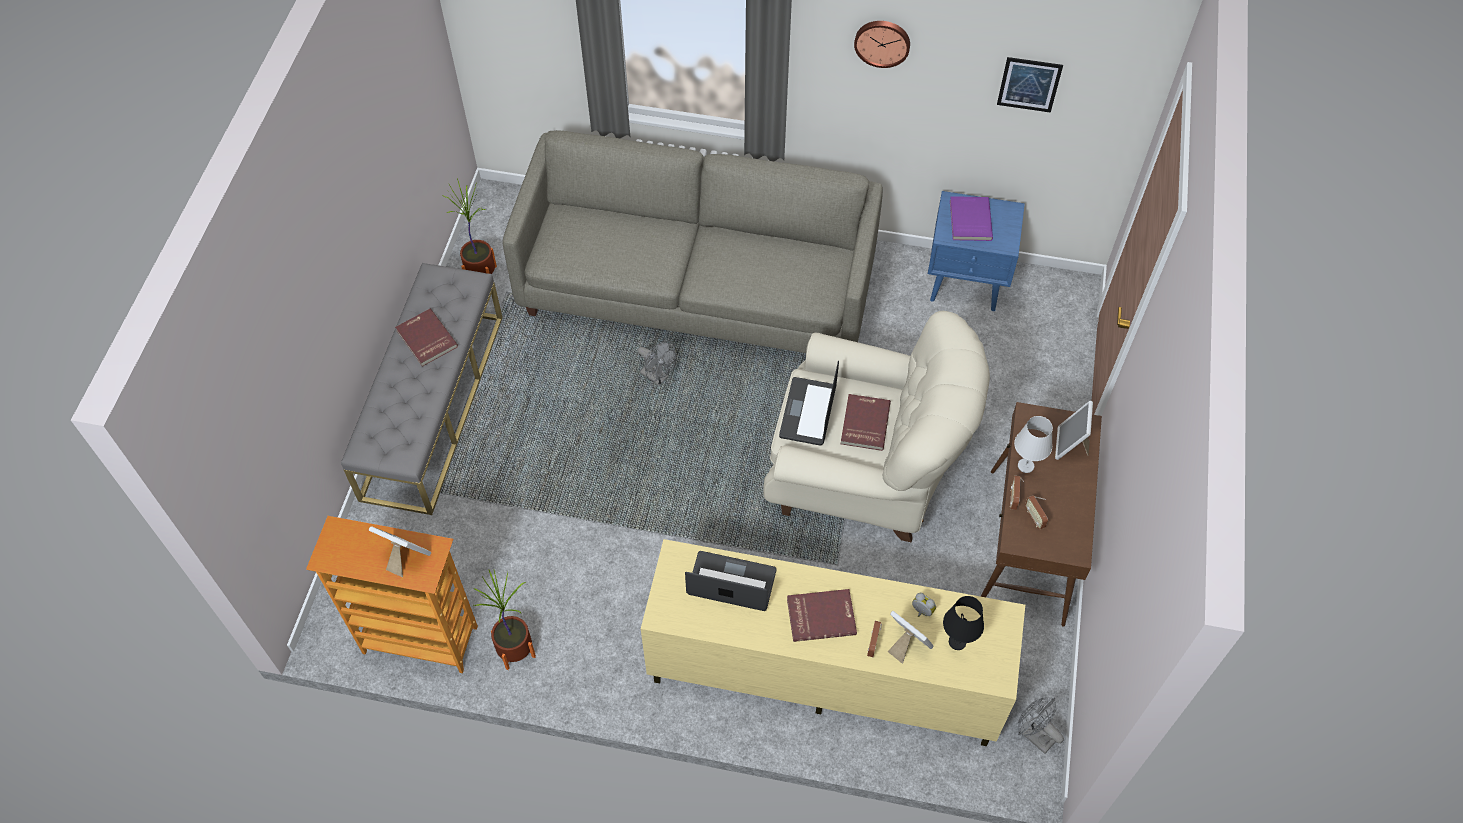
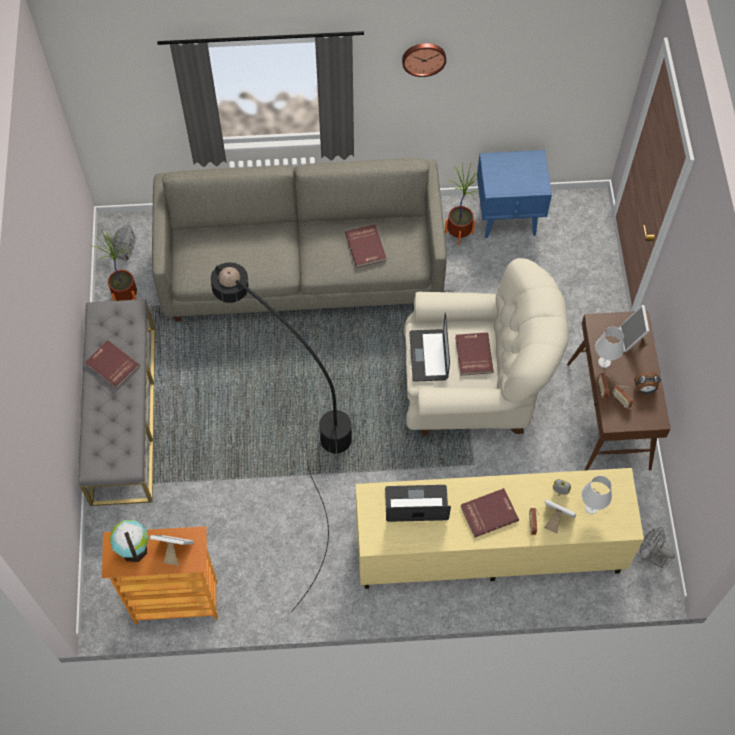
camera: 15 degrees left, 5 degrees up
potted plant [474,570,536,670] -> potted plant moved to [445,164,478,245]
grey fan [637,341,676,386] -> grey fan moved to [105,225,135,261]
black table lamp [943,596,984,650] -> white table lamp [581,476,612,514]
purple book [950,196,993,241] -> none
picture [997,57,1063,113] -> none
none -> globe [109,520,149,562]
none -> black floor lamp [211,262,352,612]
none -> red book [345,224,387,268]
none -> alarm clock [634,372,661,393]

